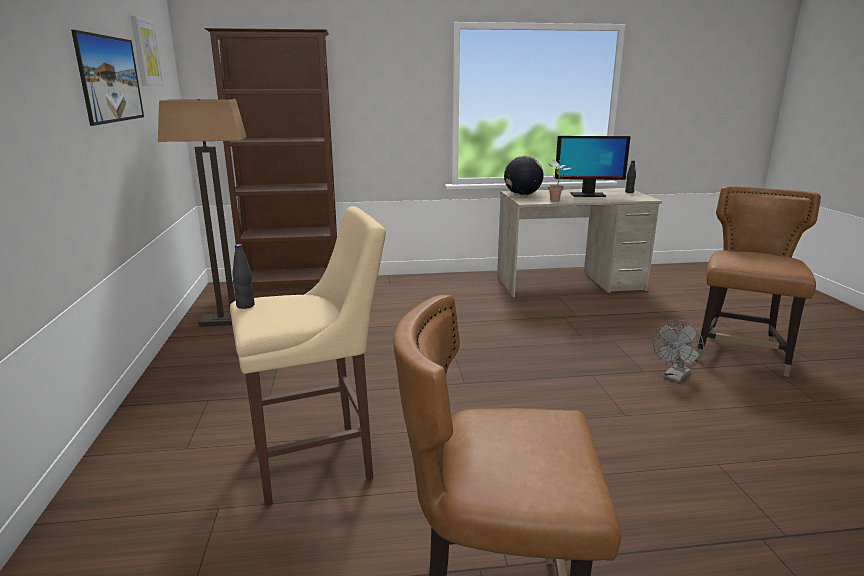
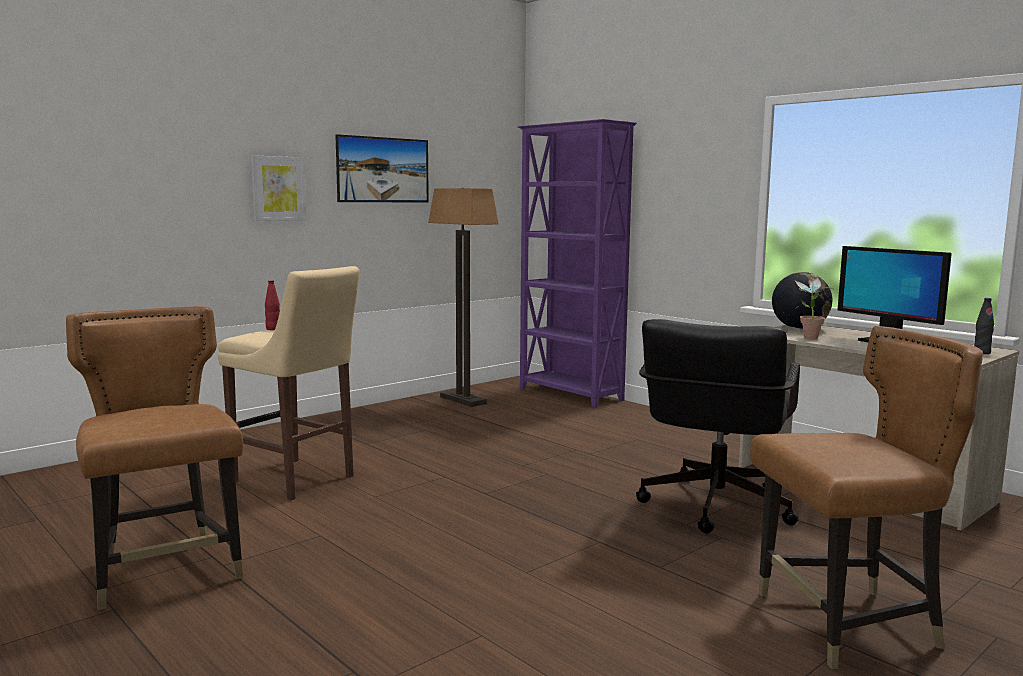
camera: 55 degrees right, 10 degrees down
picture [131,16,164,85] -> picture moved to [251,155,306,221]
brown bookcase [204,28,337,286] -> purple bookcase [518,119,637,408]
black bottle [232,244,255,309] -> red bottle [265,280,280,330]
grey fan [653,320,704,382] -> none
none -> black office chair [636,319,800,534]

